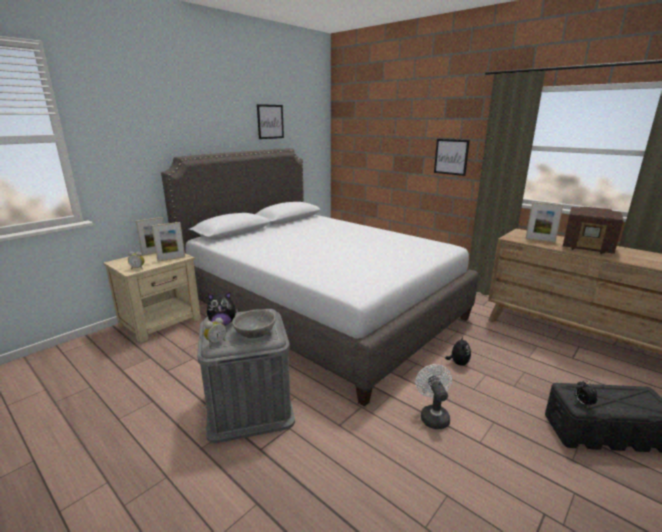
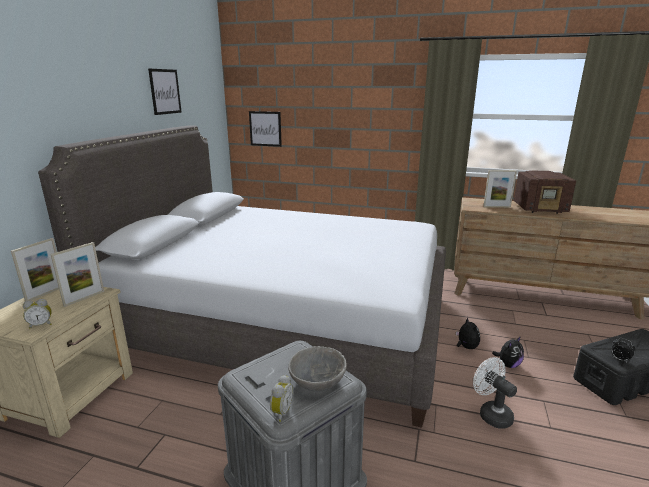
camera: 25 degrees left, 0 degrees up
plush toy [207,292,238,326] -> plush toy moved to [492,336,524,368]
picture [434,139,470,176] -> picture moved to [249,111,282,147]

